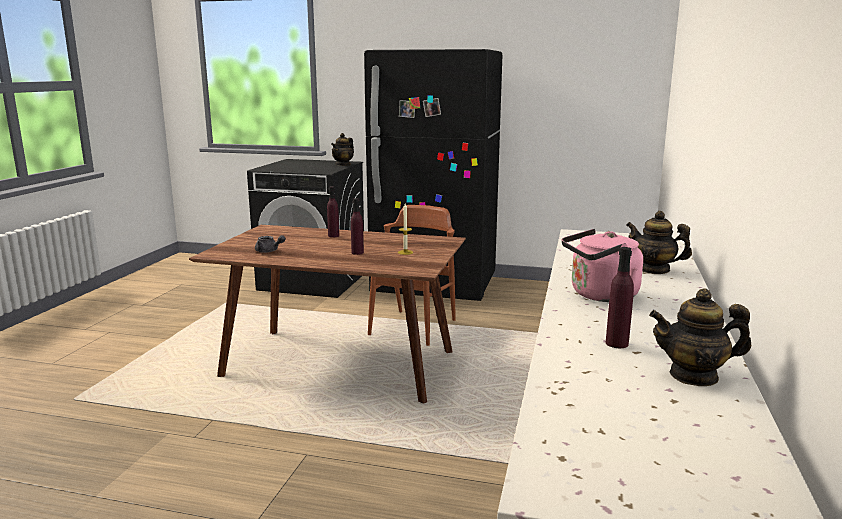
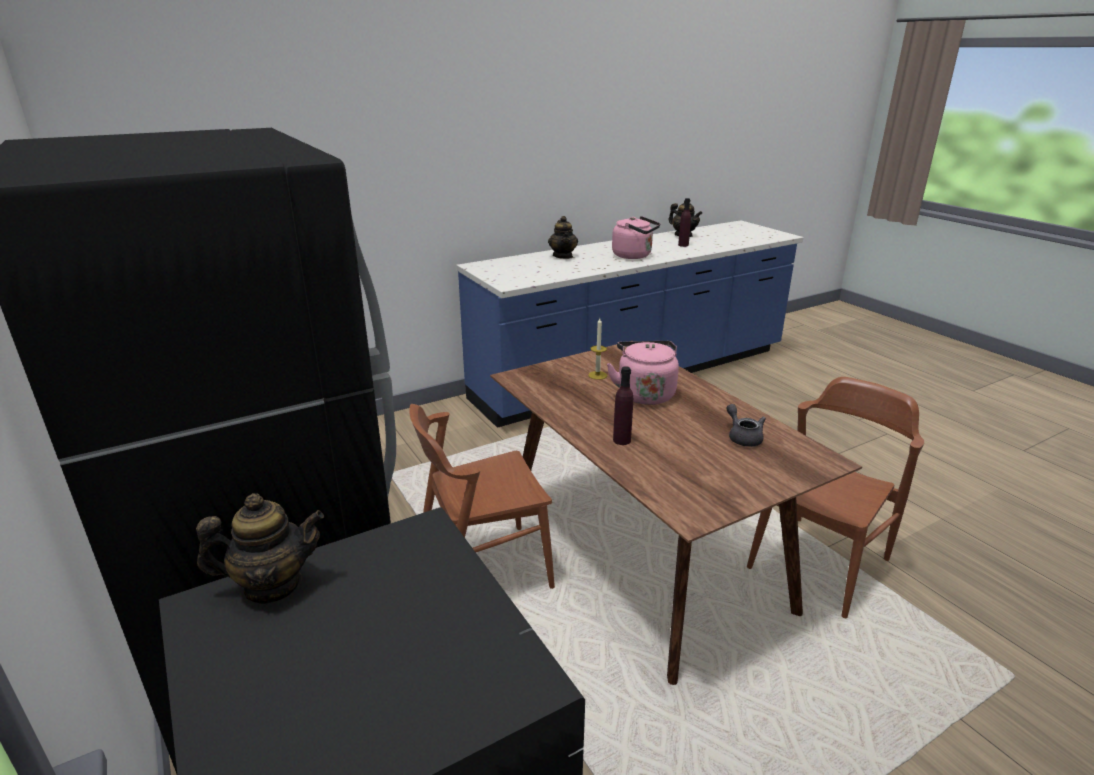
camera: 135 degrees left, 10 degrees up
purple bottle [351,198,364,255] -> pink kettle [607,341,679,405]
none -> brown chair [747,377,924,618]

